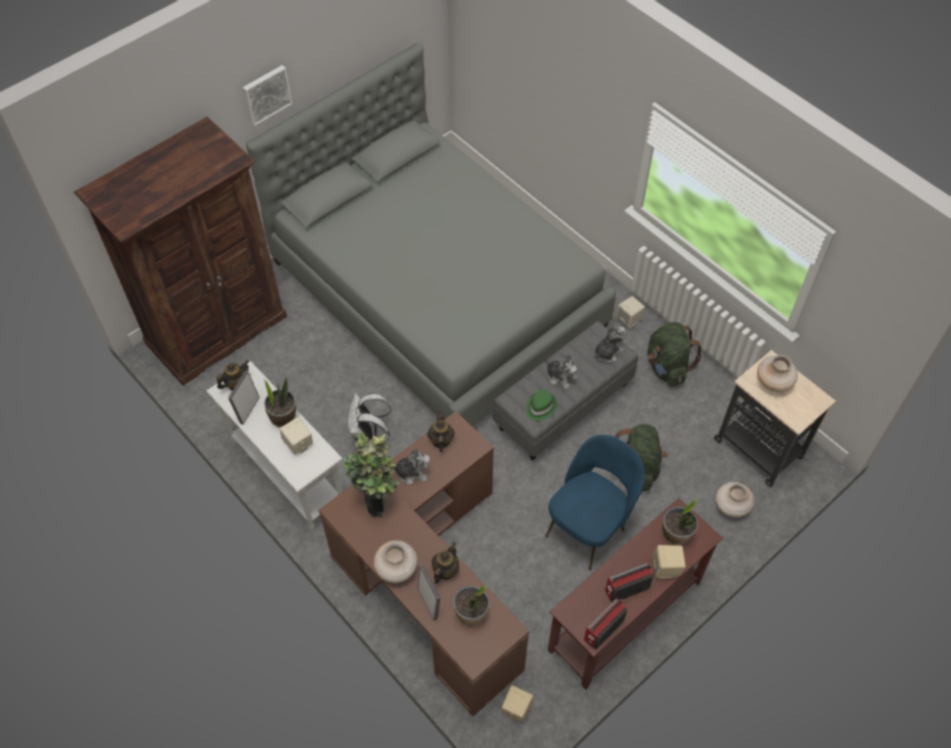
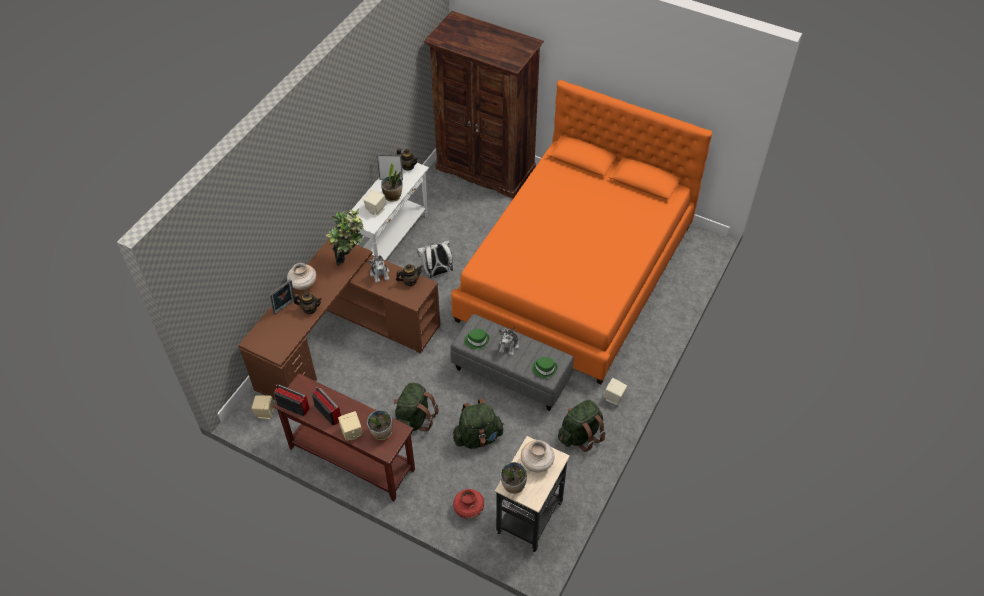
camera: 70 degrees right, 5 degrees down
picture [243,65,292,126] -> none
grey bed [246,43,616,426] -> orange bed [451,80,712,384]
potted plant [453,585,489,626] -> potted plant moved to [500,462,527,494]
blue chair [545,435,645,570] -> green backpack [393,383,439,434]
plush toy [594,326,625,363] -> green hat [532,357,557,378]
beige vase [716,482,755,518] -> red vase [453,489,484,519]

